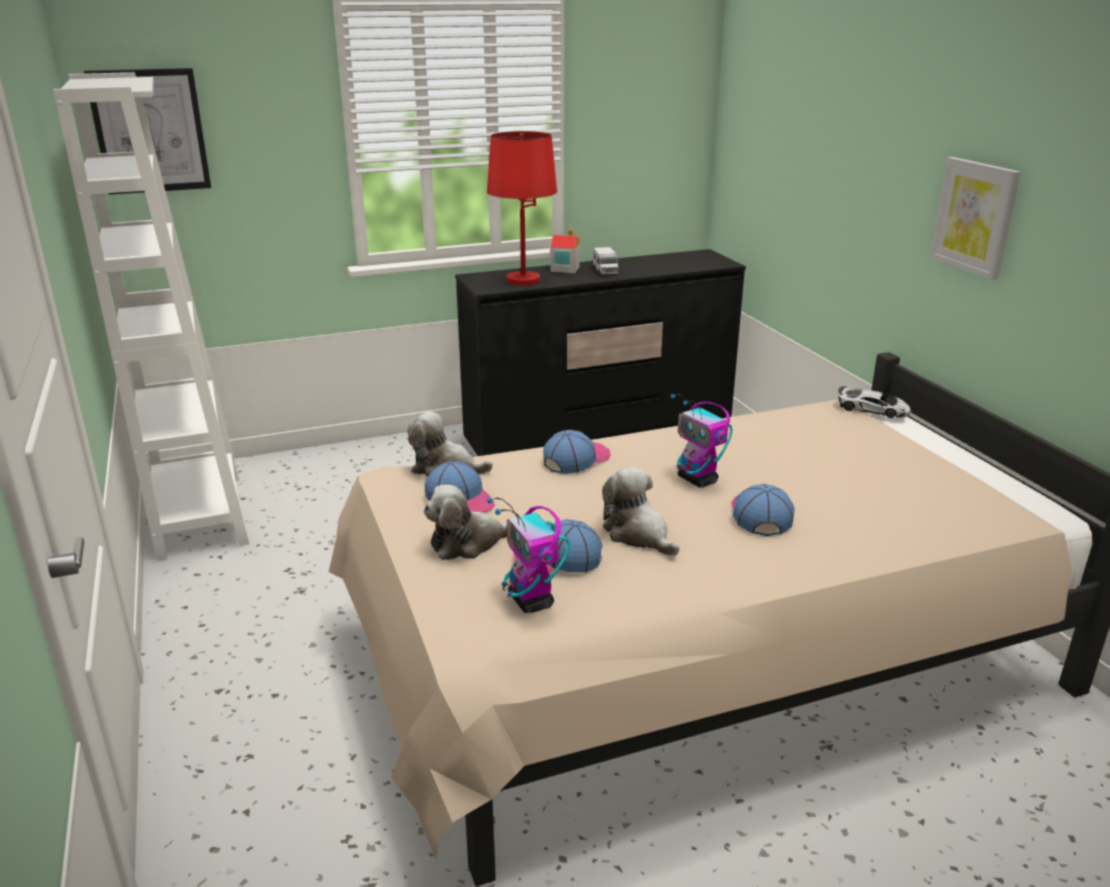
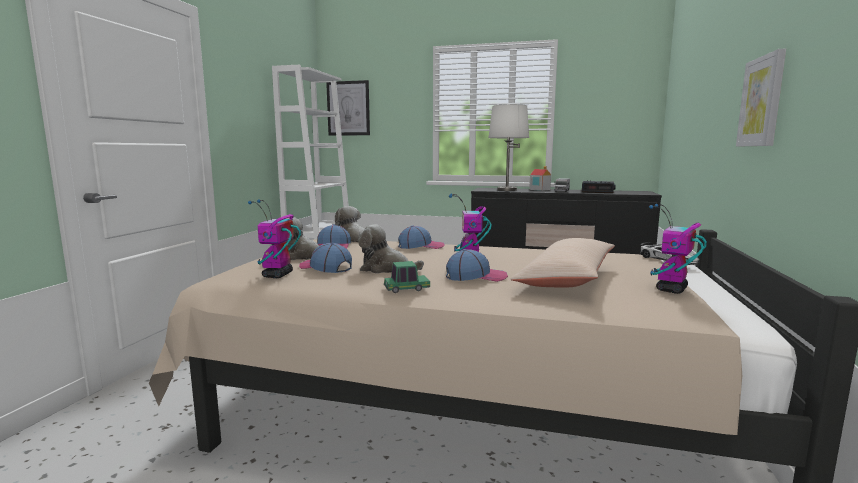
camera: 35 degrees right, 15 degrees down
red table lamp [487,131,557,286] -> white table lamp [489,104,529,191]
plush toy [602,467,679,556] -> plush toy turned 75 degrees counterclockwise [358,224,424,273]
cap [731,484,795,536] -> cap turned 45 degrees clockwise [446,249,508,282]
none -> toy car [384,261,430,293]
none -> beige pillow [511,238,615,288]
none -> alarm clock [582,180,616,193]
none -> toy robot [649,204,707,294]

